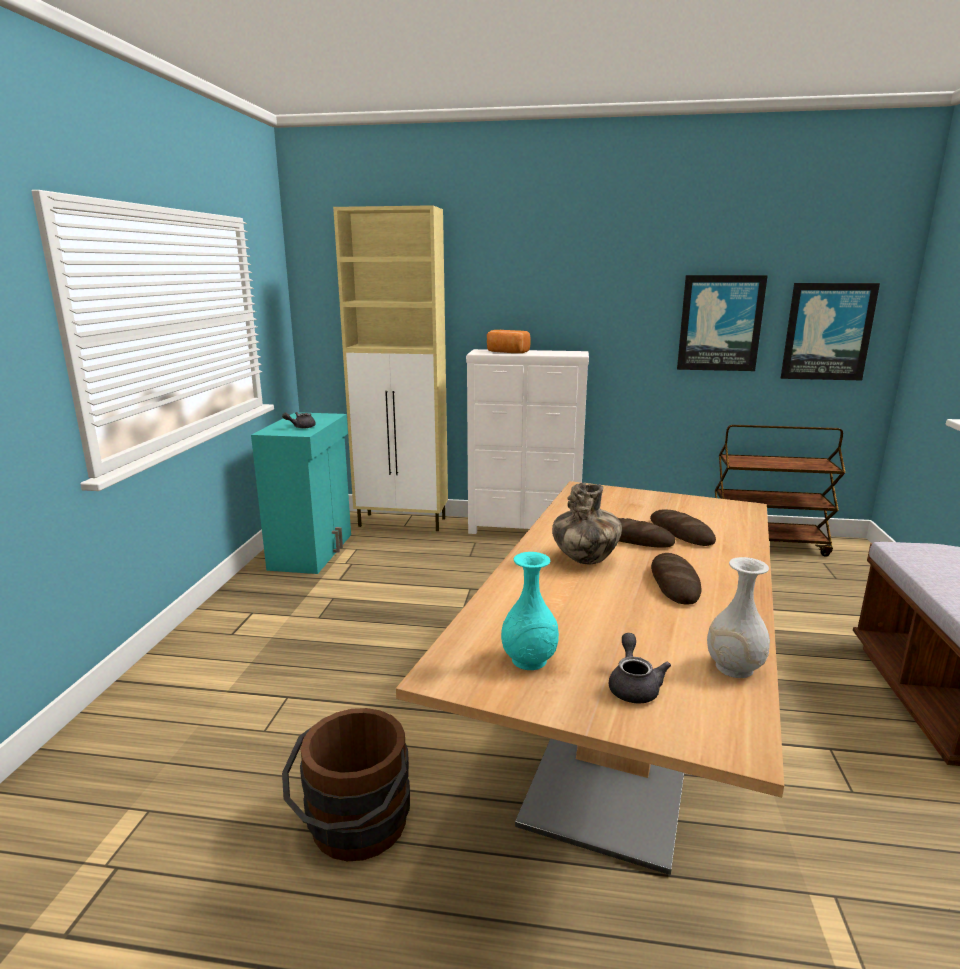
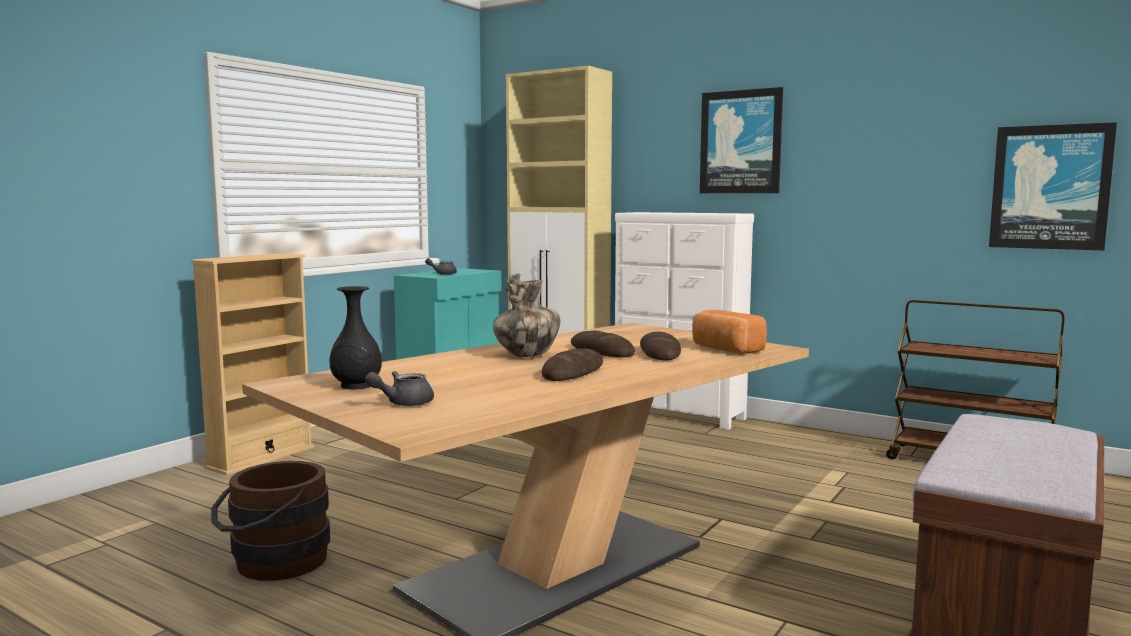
camera: 25 degrees right, 10 degrees down
bread [487,330,531,353] -> bread moved to [692,310,767,354]
turquoise vase [501,552,559,670] -> black vase [329,286,382,390]
grey teapot [609,633,671,704] -> grey teapot turned 150 degrees counterclockwise [365,371,434,406]
picture [677,275,768,371] -> picture moved to [700,87,783,193]
white vase [707,557,770,678] -> none
none -> beige bookcase [191,253,314,476]

